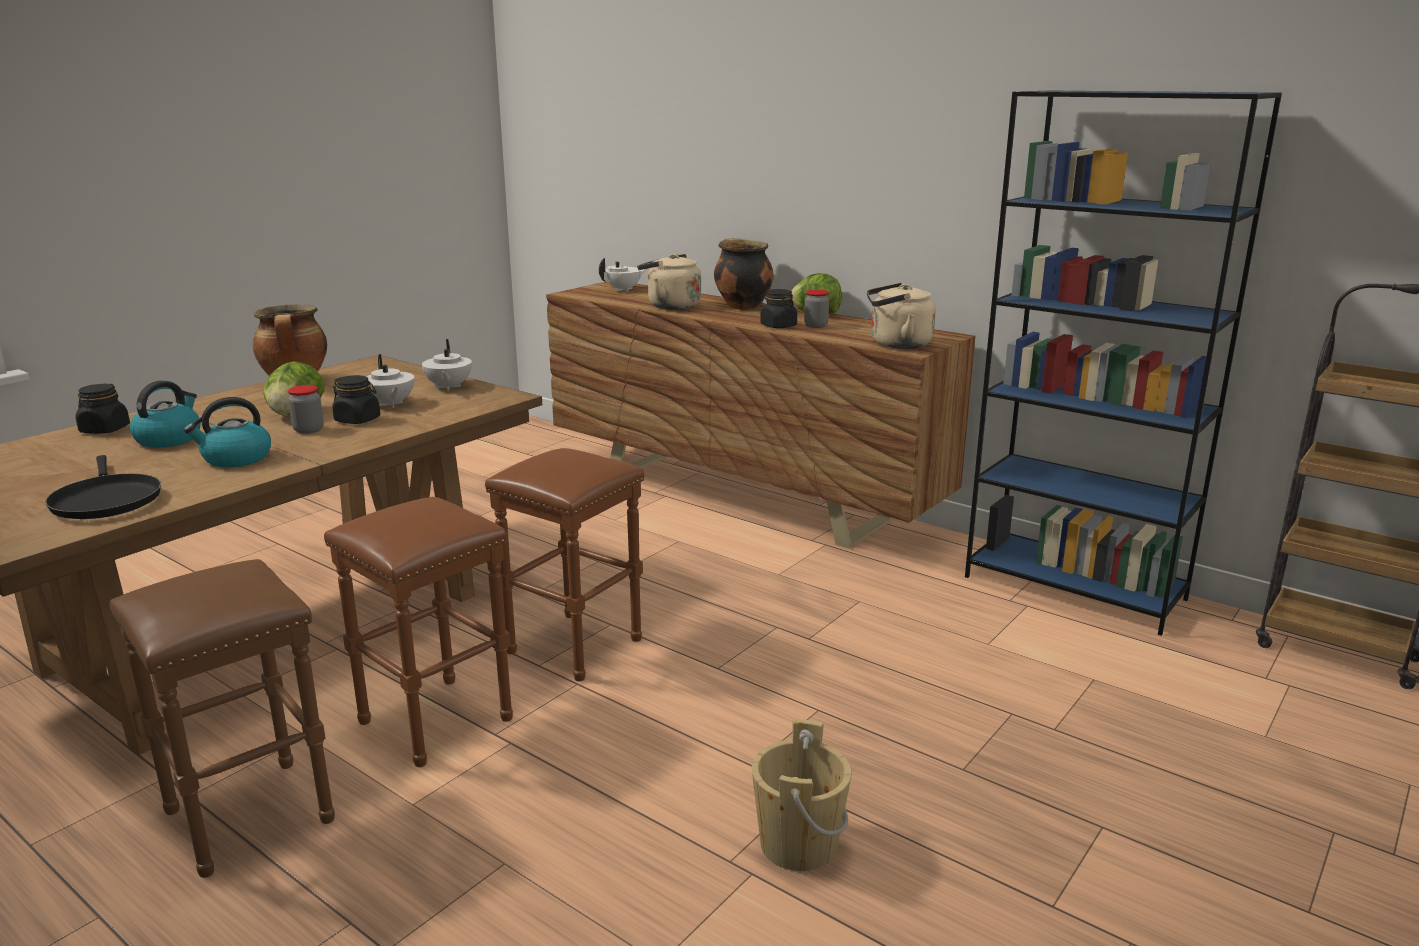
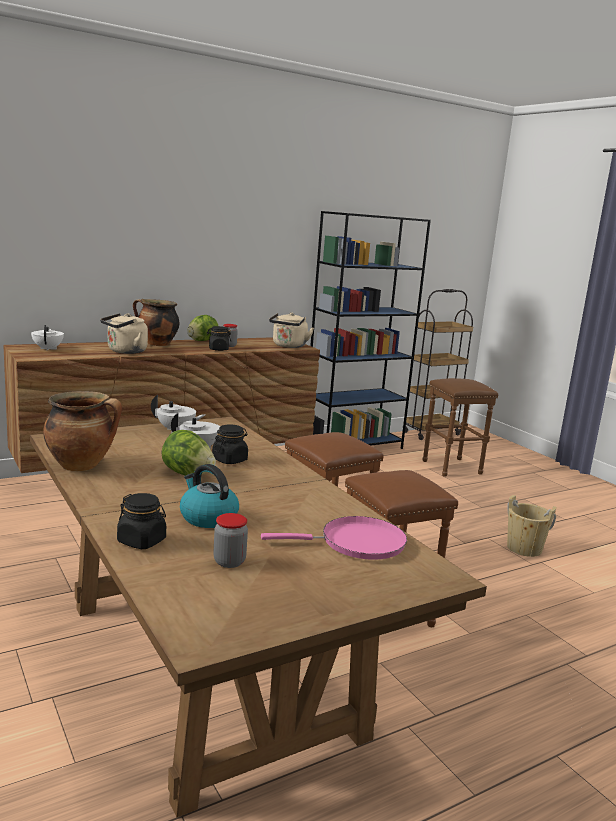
camera: 70 degrees left, 5 degrees down
black frying pan [45,455,161,519] -> pink frying pan [261,516,407,560]
brown stool [109,559,335,878] -> brown stool moved to [423,378,498,477]
kettle [184,397,271,467] -> none
jar [288,385,324,434] -> jar moved to [214,513,248,568]

